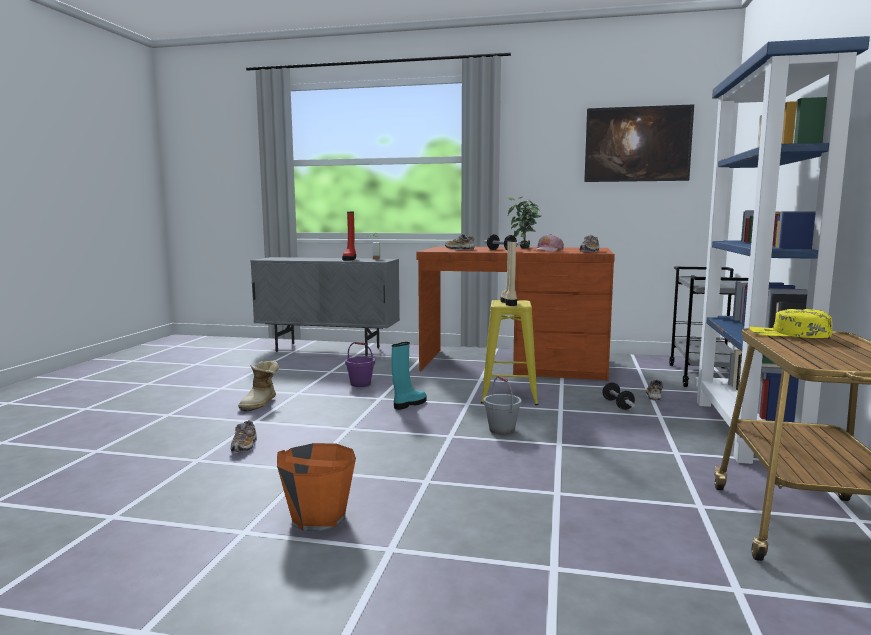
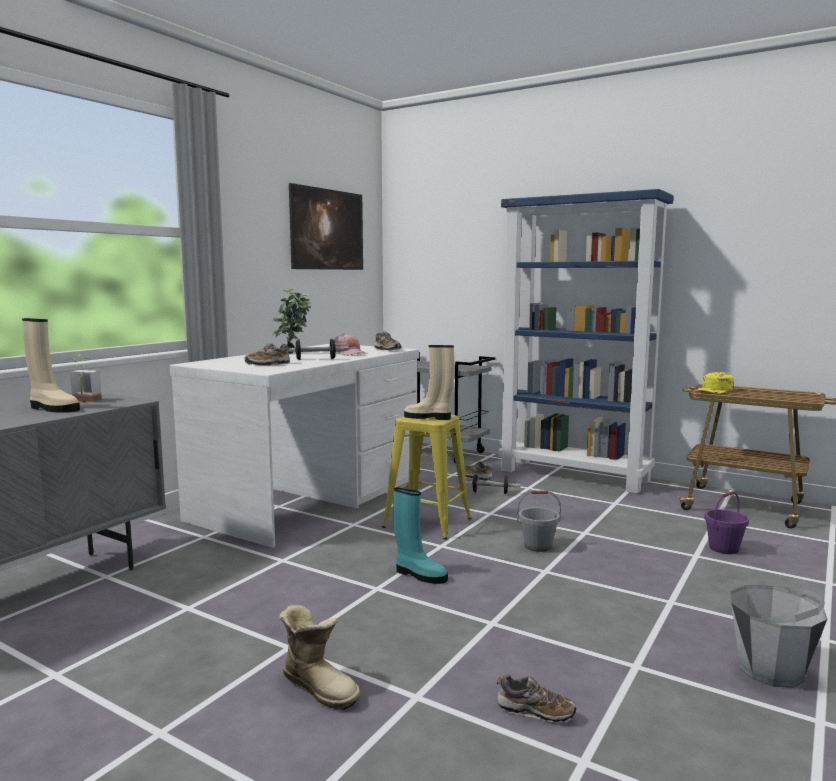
camera: 70 degrees left, 0 degrees up
orange bucket [277,443,356,531] -> grey bucket [730,585,827,688]
red boot [342,212,356,261] -> beige boot [22,318,80,413]
purple bucket [345,342,375,387] -> purple bucket moved to [704,491,749,554]
turquoise boot [392,342,427,410] -> turquoise boot turned 150 degrees clockwise [393,487,448,584]
brown desk [416,246,615,381] -> white desk [170,344,419,548]

